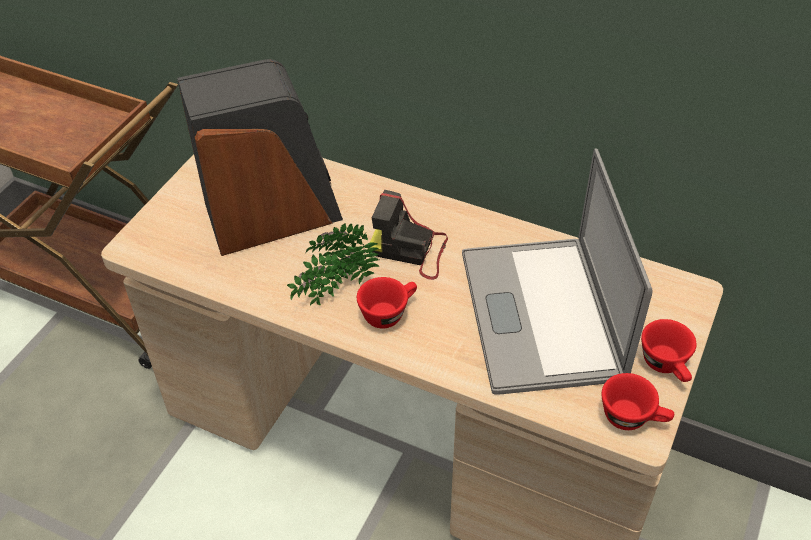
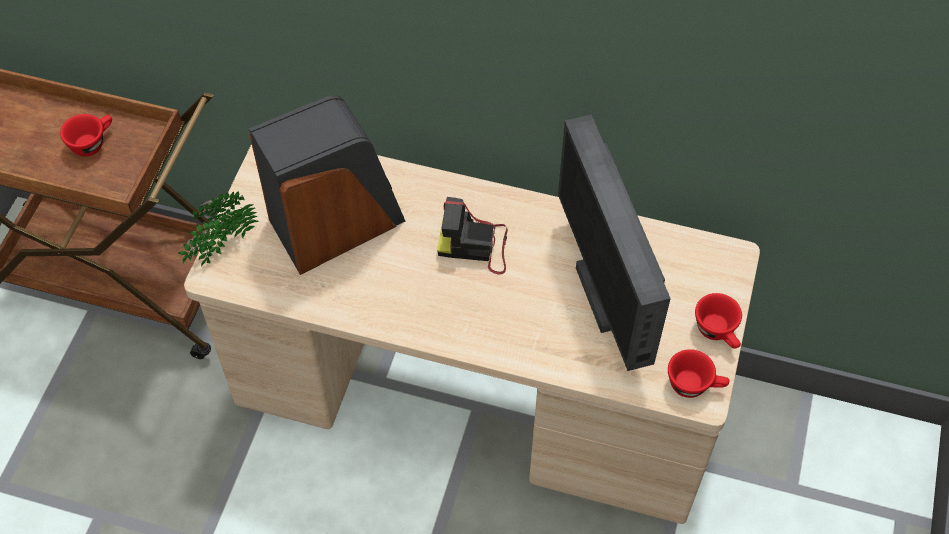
camera: 10 degrees left, 10 degrees up
potted plant [287,223,379,306] -> potted plant moved to [178,191,258,267]
red cup [357,277,417,328] -> red cup moved to [60,114,112,156]
laptop [462,148,653,395] -> monitor [558,115,671,371]

